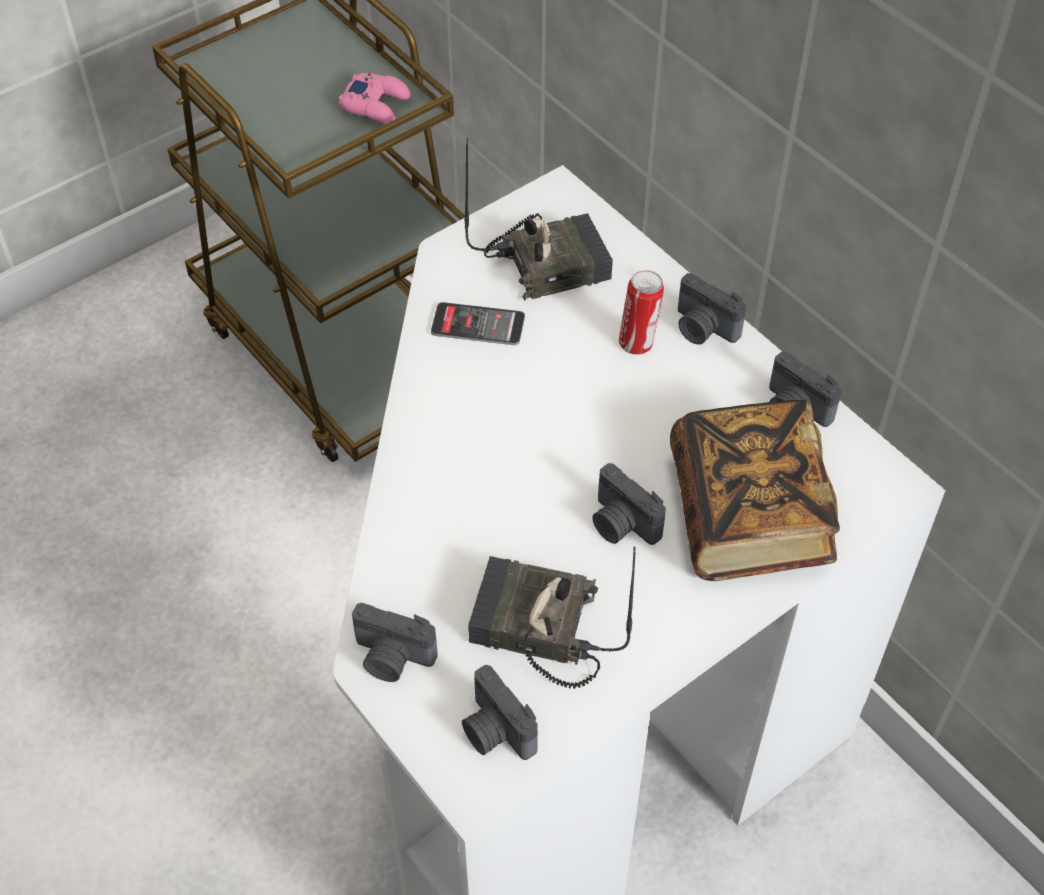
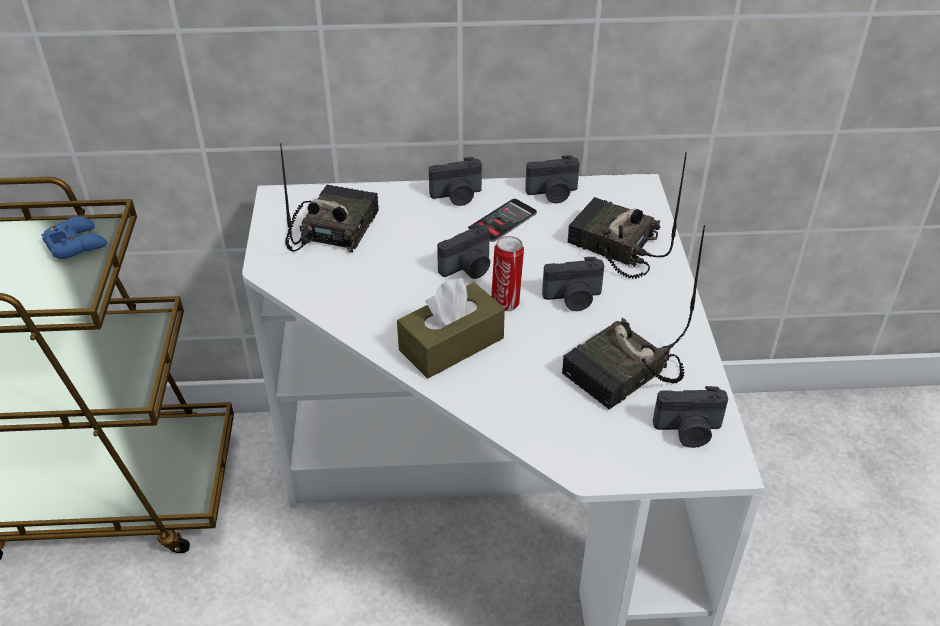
camera: 55 degrees left, 10 degrees down
pink game controller [339,73,410,124] -> blue game controller [41,216,107,259]
camera [352,603,438,682] -> camera moved to [437,223,490,279]
phone [431,302,525,345] -> phone moved to [472,199,537,242]
can [619,270,664,355] -> can moved to [491,236,524,311]
book [670,400,840,581] -> radio [567,152,687,279]
none -> brown tissue box [397,278,505,379]

